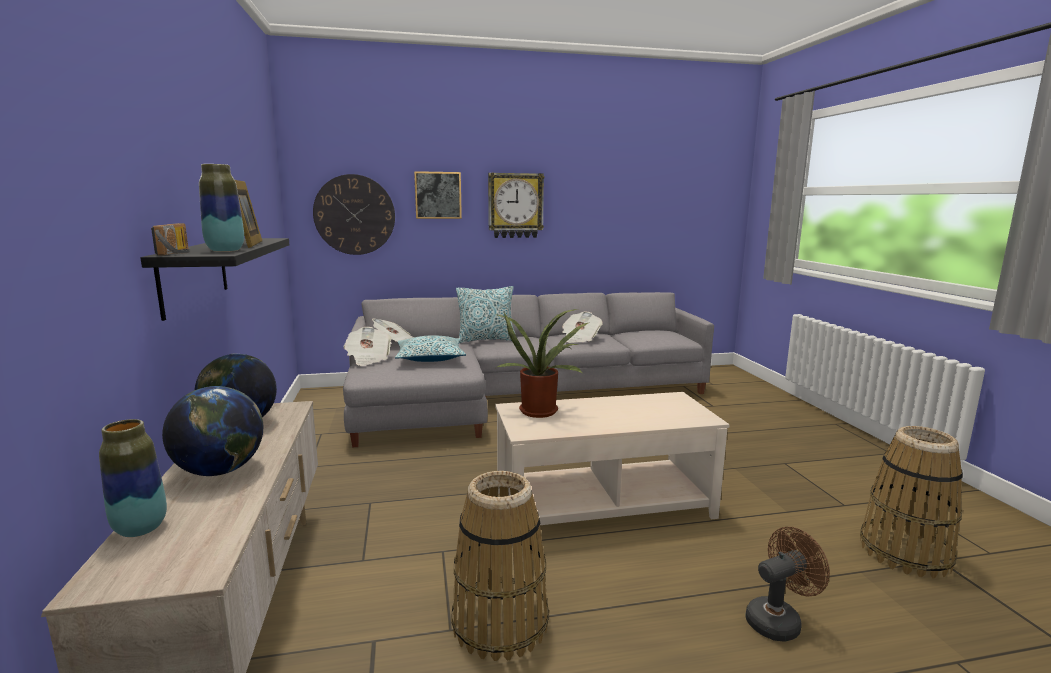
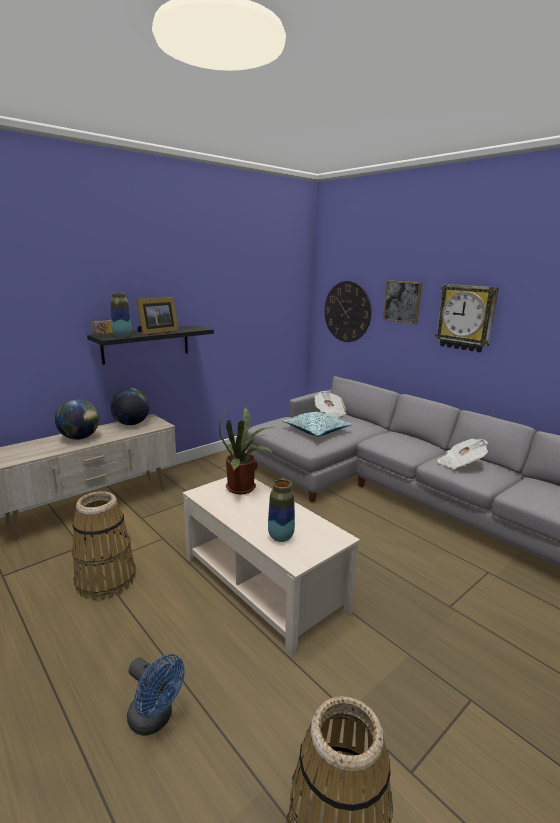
camera: 60 degrees right, 5 degrees up
vase [99,419,167,537] -> vase moved to [268,479,295,542]
newspaper [344,327,392,366] -> none
pillow [456,286,515,343] -> none
brown fan [745,527,830,642] -> blue fan [127,654,185,736]

